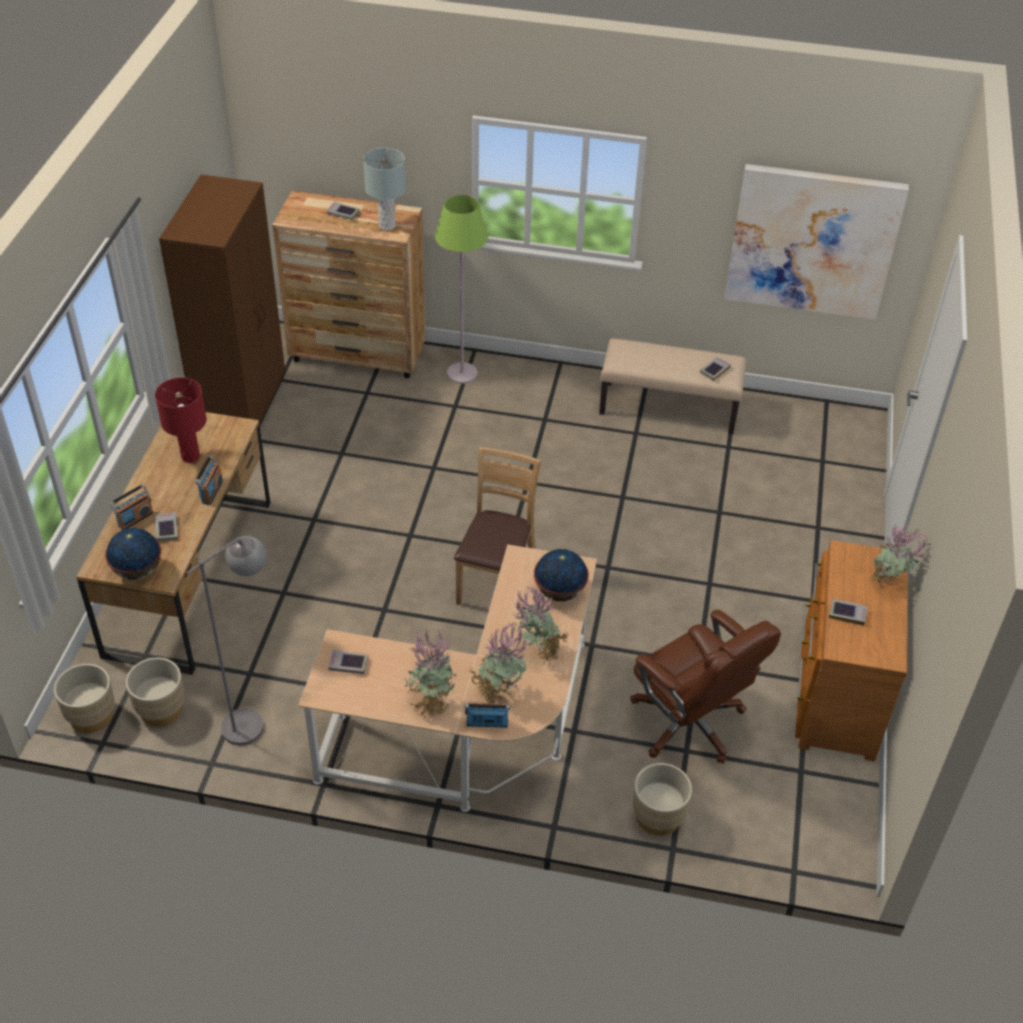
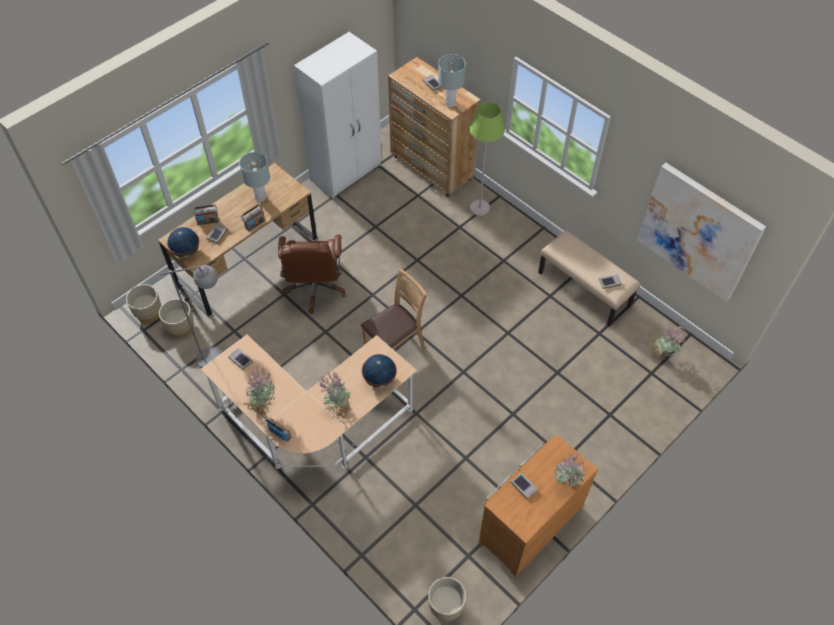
camera: 35 degrees right, 10 degrees up
red table lamp [155,378,207,463] -> grey table lamp [239,152,270,202]
brown wardrobe [159,174,285,425] -> white wardrobe [294,32,382,198]
potted plant [469,622,527,704] -> potted plant moved to [651,326,686,362]
brown office chair [630,610,781,764] -> brown office chair moved to [278,234,346,314]
beige planter [633,763,692,836] -> beige planter moved to [428,577,466,621]

